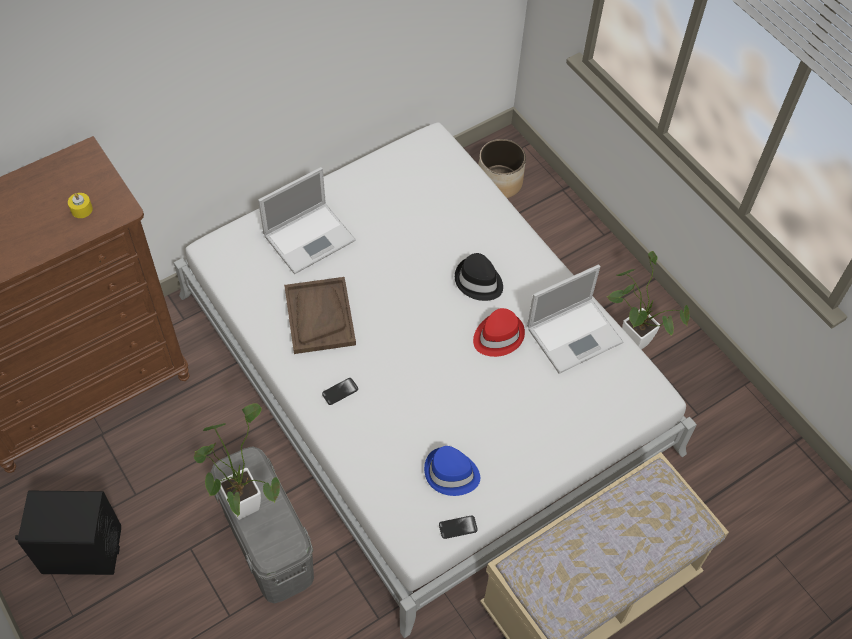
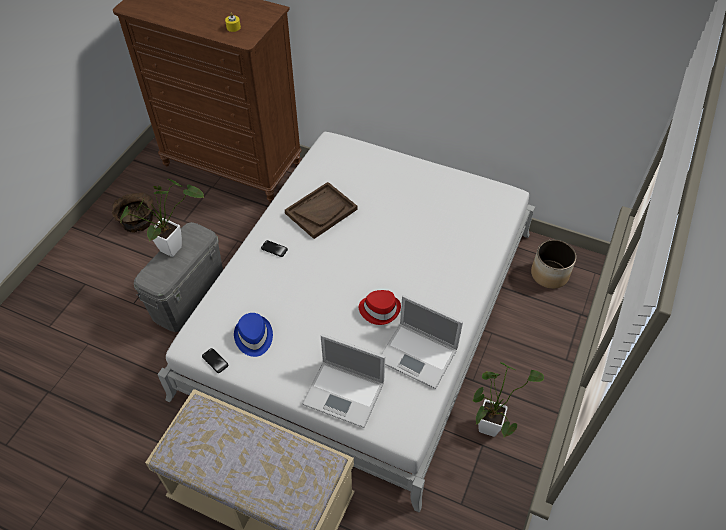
camera: 60 degrees right, 5 degrees down
black speaker [15,491,121,575] -> brown bowl [112,193,154,233]
laptop [258,167,356,274] -> laptop moved to [302,334,385,428]
black hat [455,253,503,301] -> none

